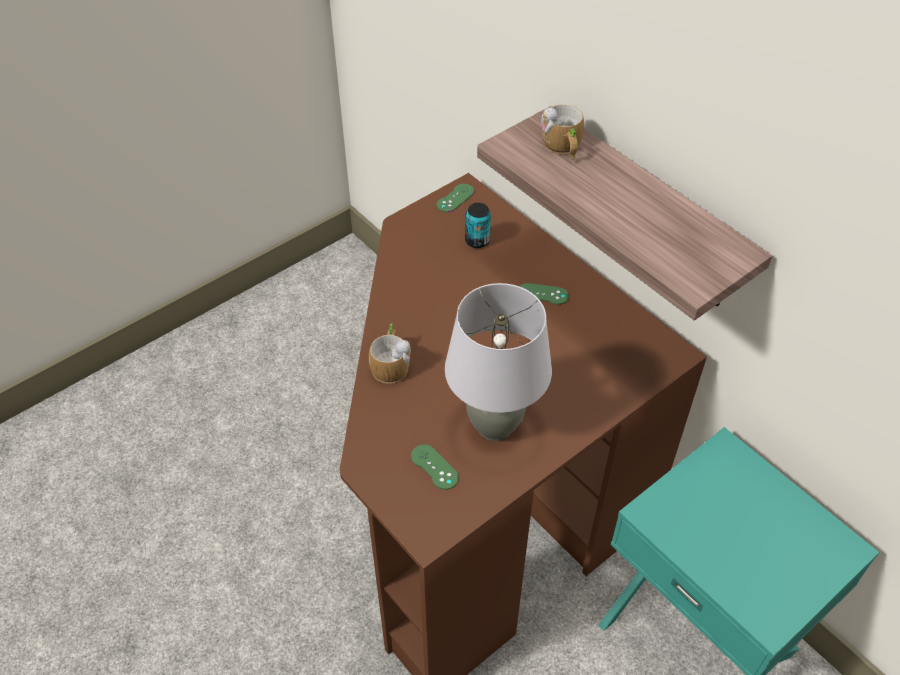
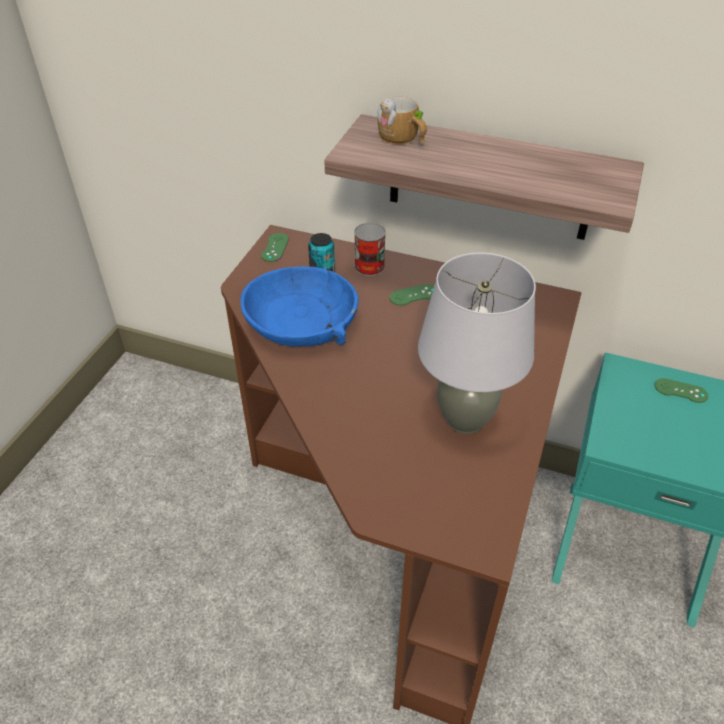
camera: 30 degrees left, 5 degrees down
mug [369,323,411,384] -> none
green game controller [411,444,459,490] -> green game controller moved to [655,378,708,403]
none -> blue bowl [240,267,358,346]
none -> can [354,223,386,276]

